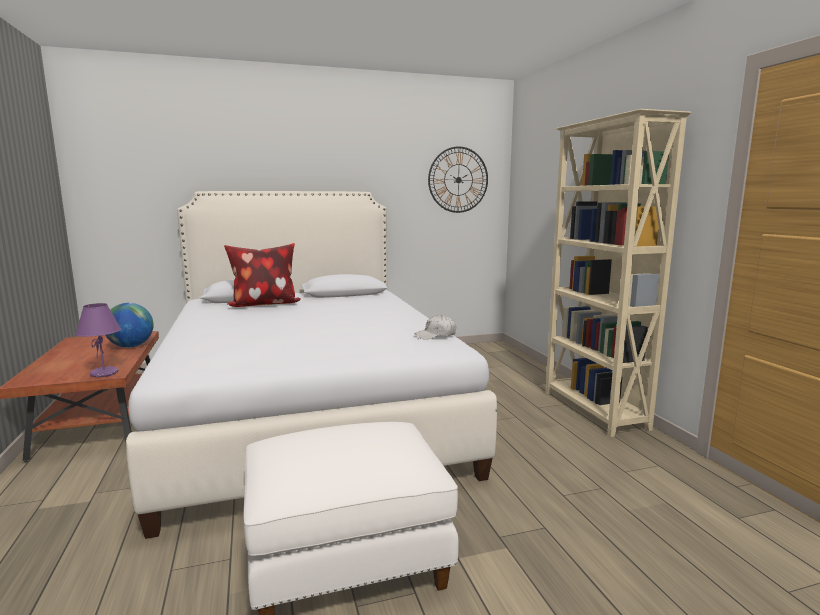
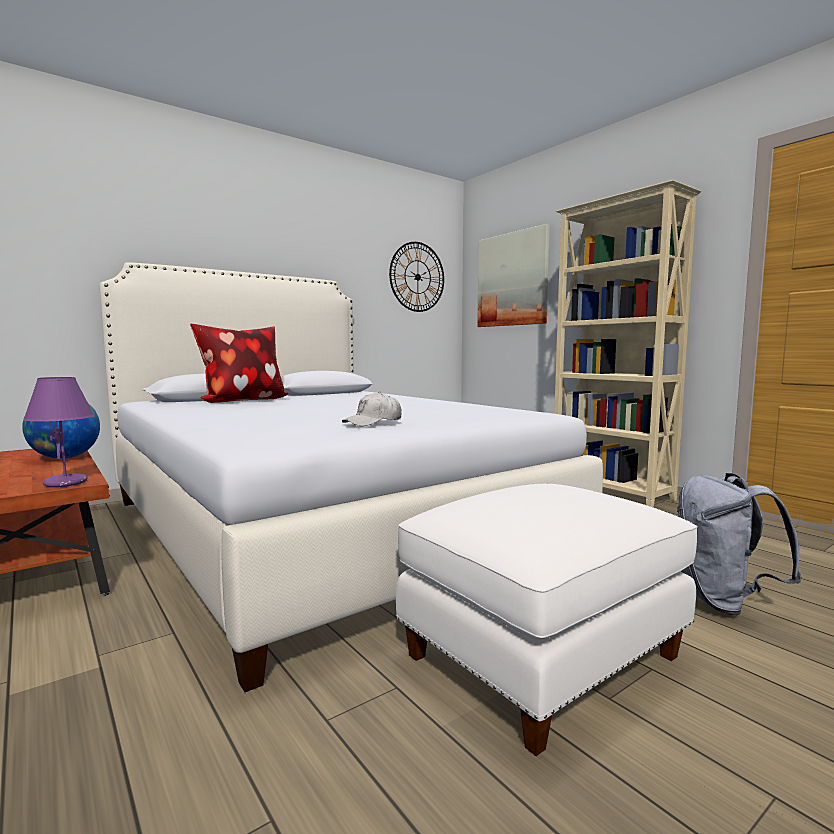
camera: 20 degrees left, 5 degrees down
white cap [414,315,456,340] -> white cap moved to [342,392,402,426]
none -> picture [477,224,550,327]
none -> grey backpack [677,473,802,616]

